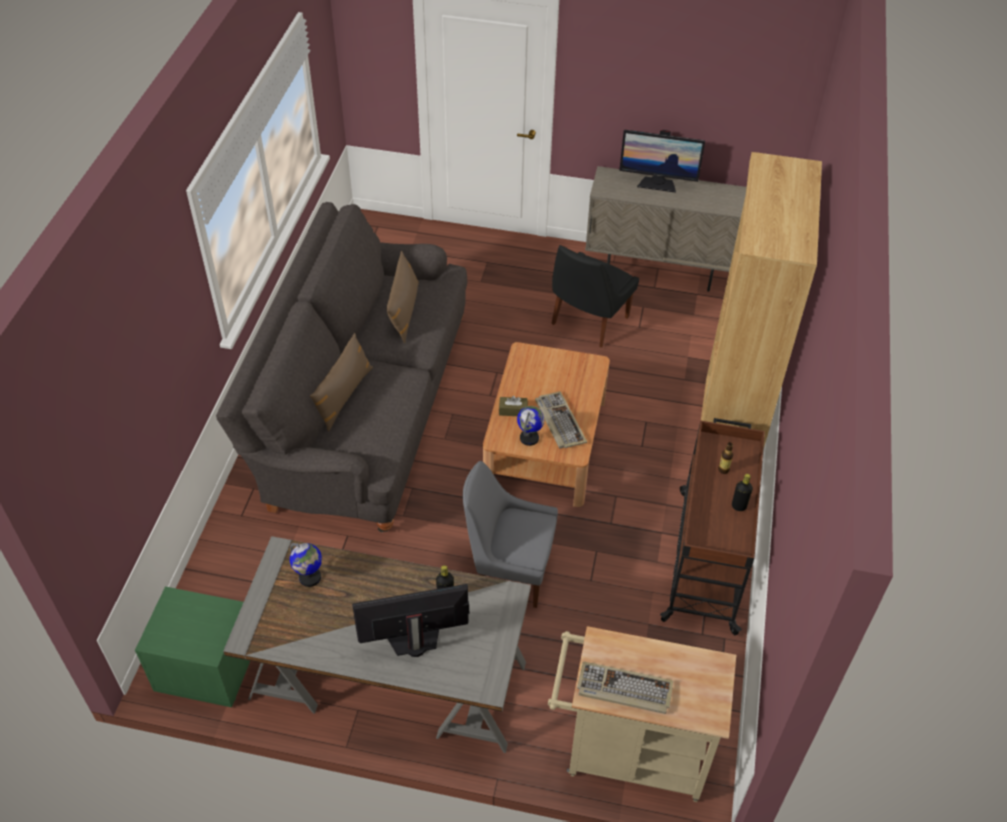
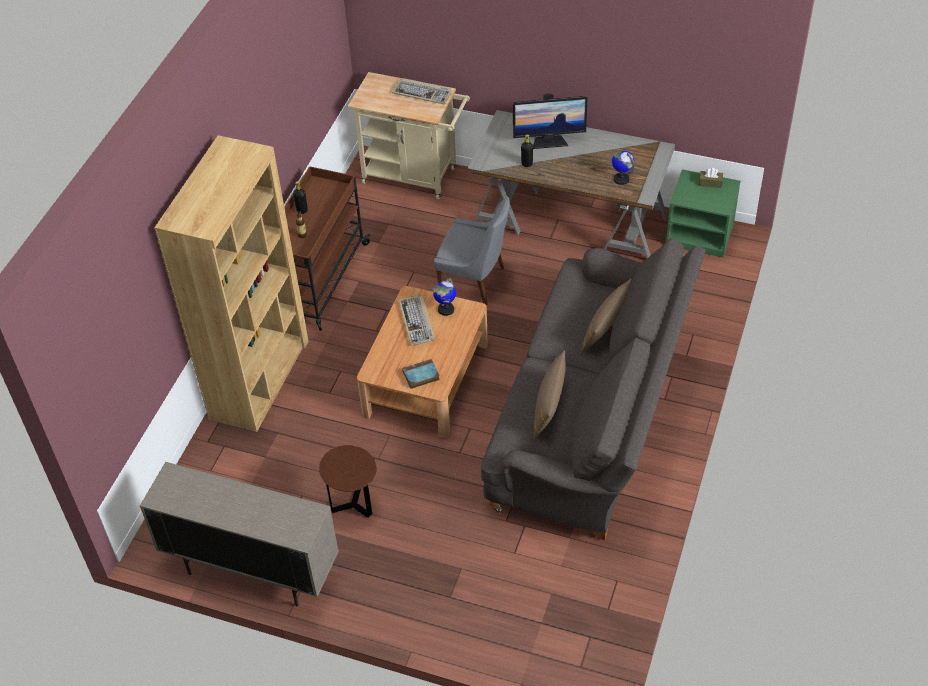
camera: 170 degrees left, 0 degrees up
brown tissue box [499,396,528,416] -> brown tissue box moved to [699,168,723,188]
black chair [552,245,639,347] -> brown side table [319,445,377,518]
monitor [619,130,705,193] -> none
none -> book [402,359,440,389]

